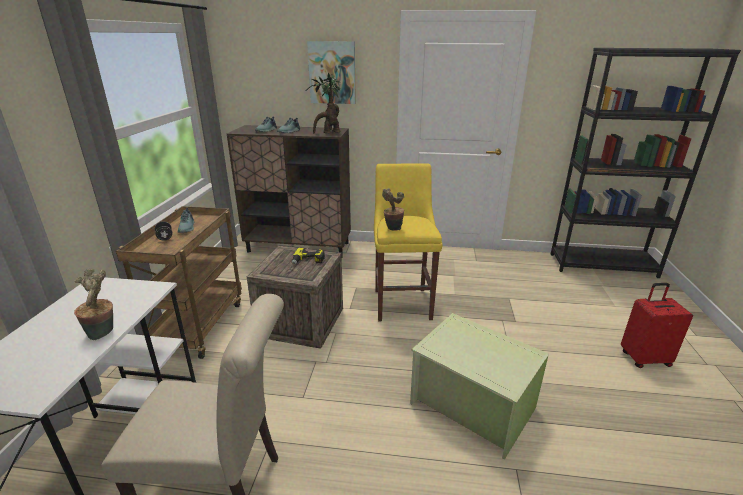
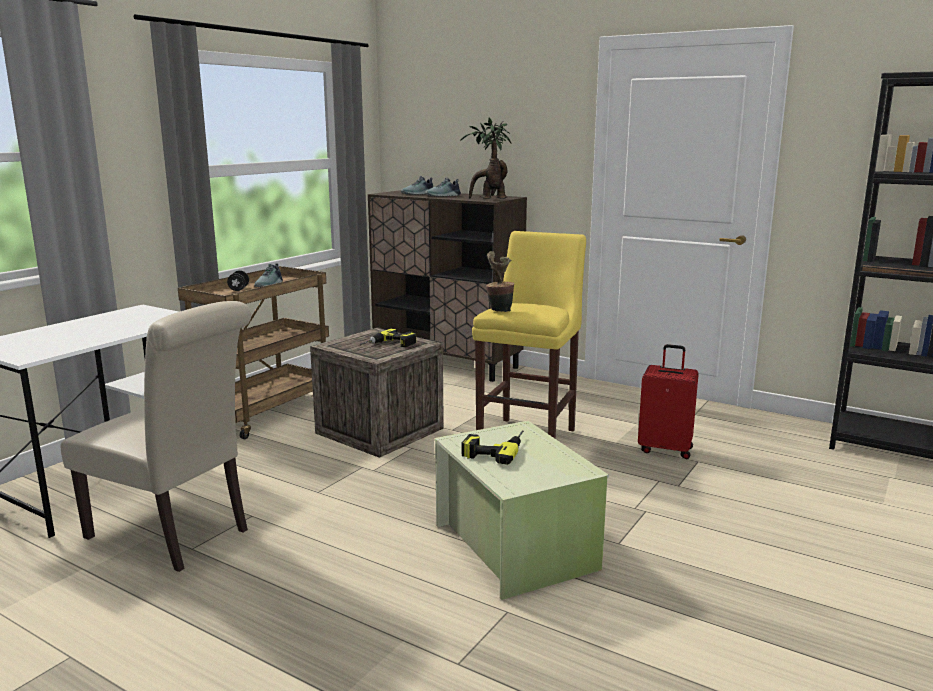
camera: 25 degrees right, 10 degrees down
potted plant [74,268,113,340] -> none
picture [307,41,356,104] -> none
red suitcase [621,283,693,368] -> red suitcase moved to [638,344,699,459]
none -> power drill [462,430,524,465]

